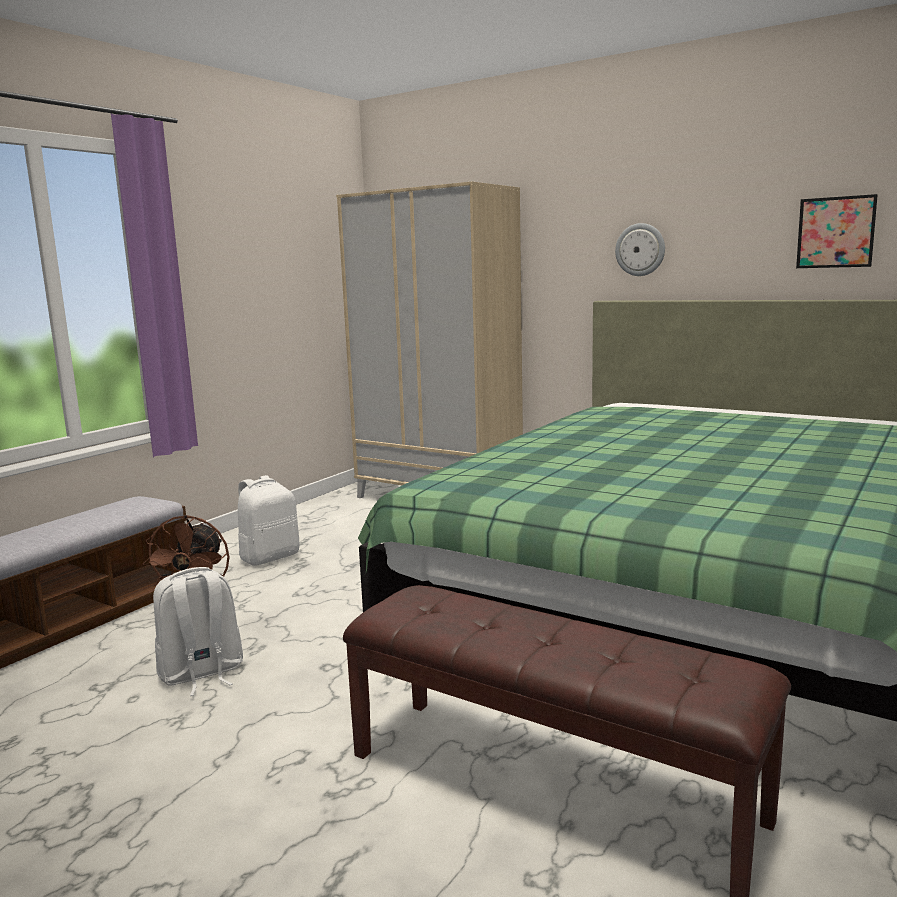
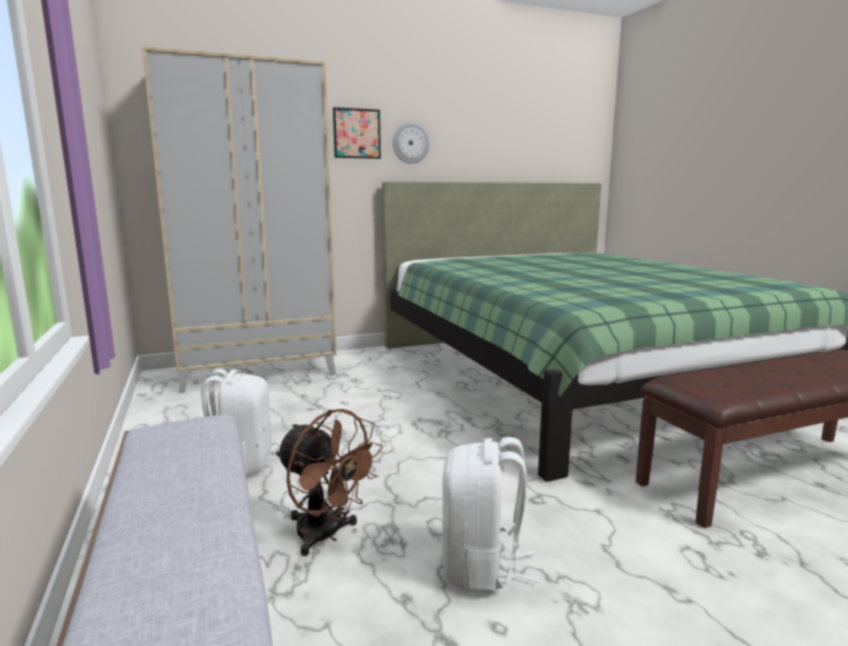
camera: 55 degrees left, 0 degrees up
picture [796,194,878,268] -> picture moved to [333,107,381,159]

